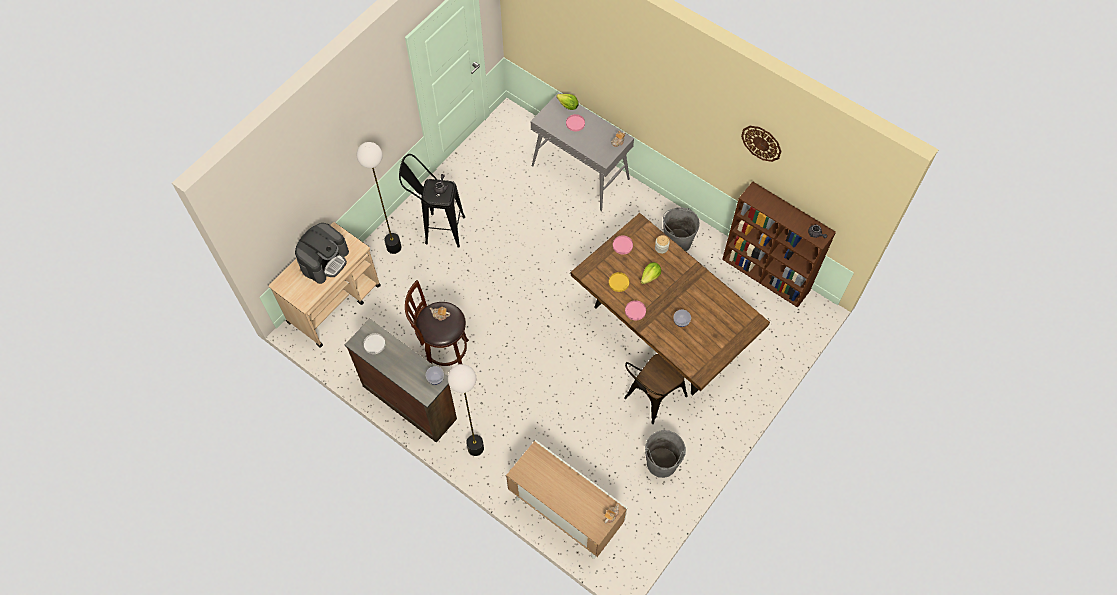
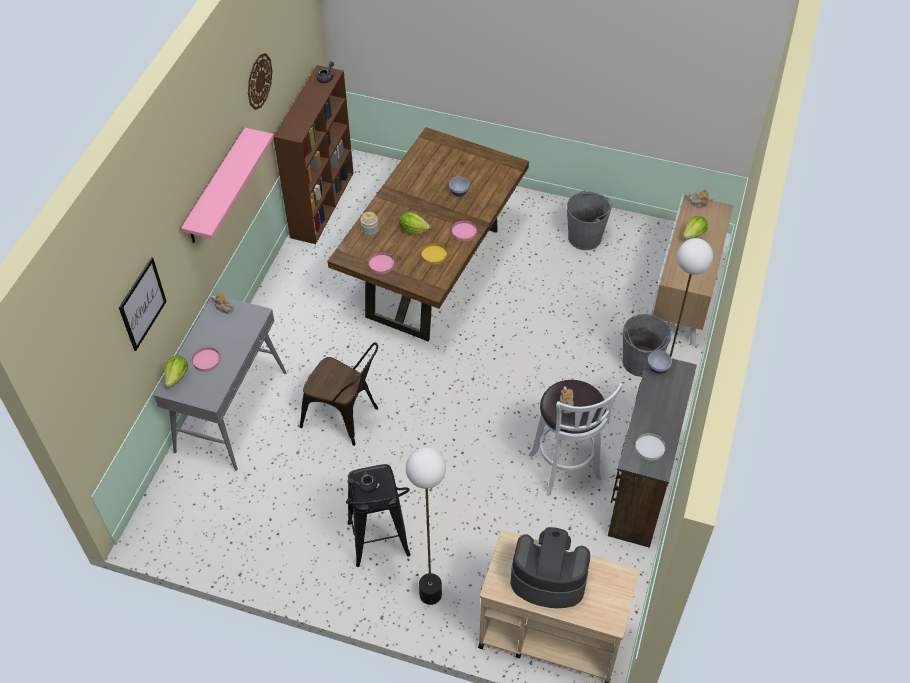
camera: 110 degrees left, 10 degrees down
brown stool [405,280,469,366] -> white stool [528,380,623,496]
brown chair [624,354,688,424] -> brown chair moved to [300,343,378,446]
grey bucket [663,207,700,251] -> grey bucket moved to [623,314,671,377]
none -> picture [119,257,167,351]
none -> pink shelf [181,128,274,243]
none -> lettuce [682,216,708,240]

